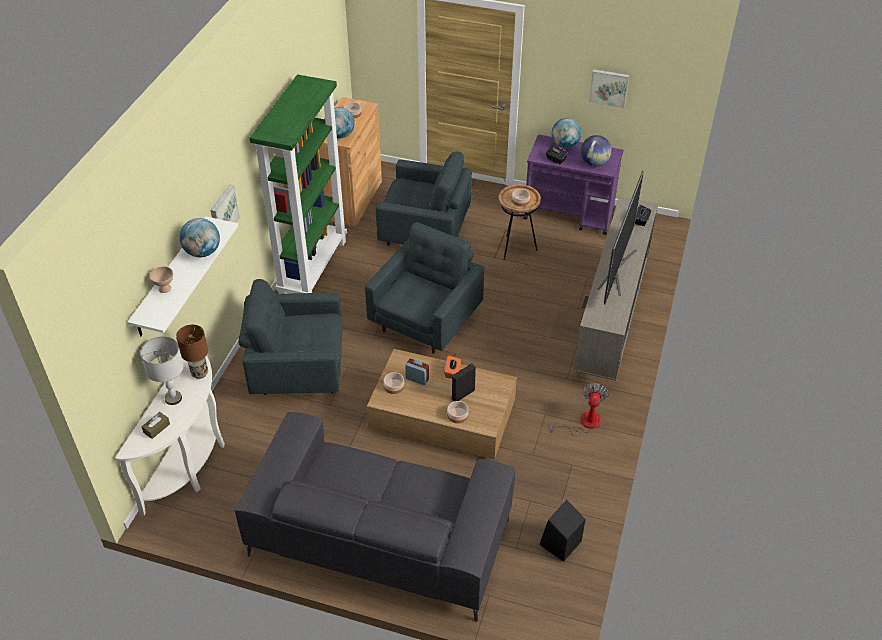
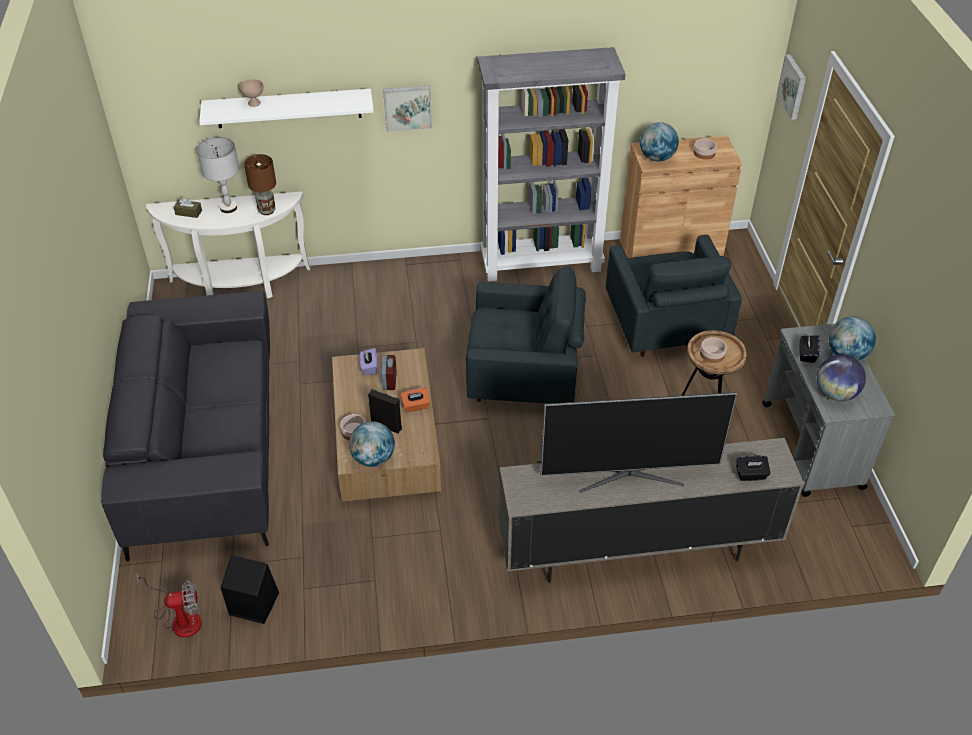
camera: 65 degrees right, 0 degrees up
globe [179,218,220,257] -> globe moved to [349,421,395,467]
grey armchair [238,279,343,395] -> none
green bookcase [250,74,347,294] -> grey bookcase [478,47,625,282]
bowl [384,372,404,394] -> purple tissue box [360,348,378,375]
purple cart [523,135,623,235] -> grey cart [762,324,895,497]
fan [548,383,609,436] -> fan moved to [137,573,202,638]
picture [589,69,629,108] -> picture moved to [776,54,806,120]

